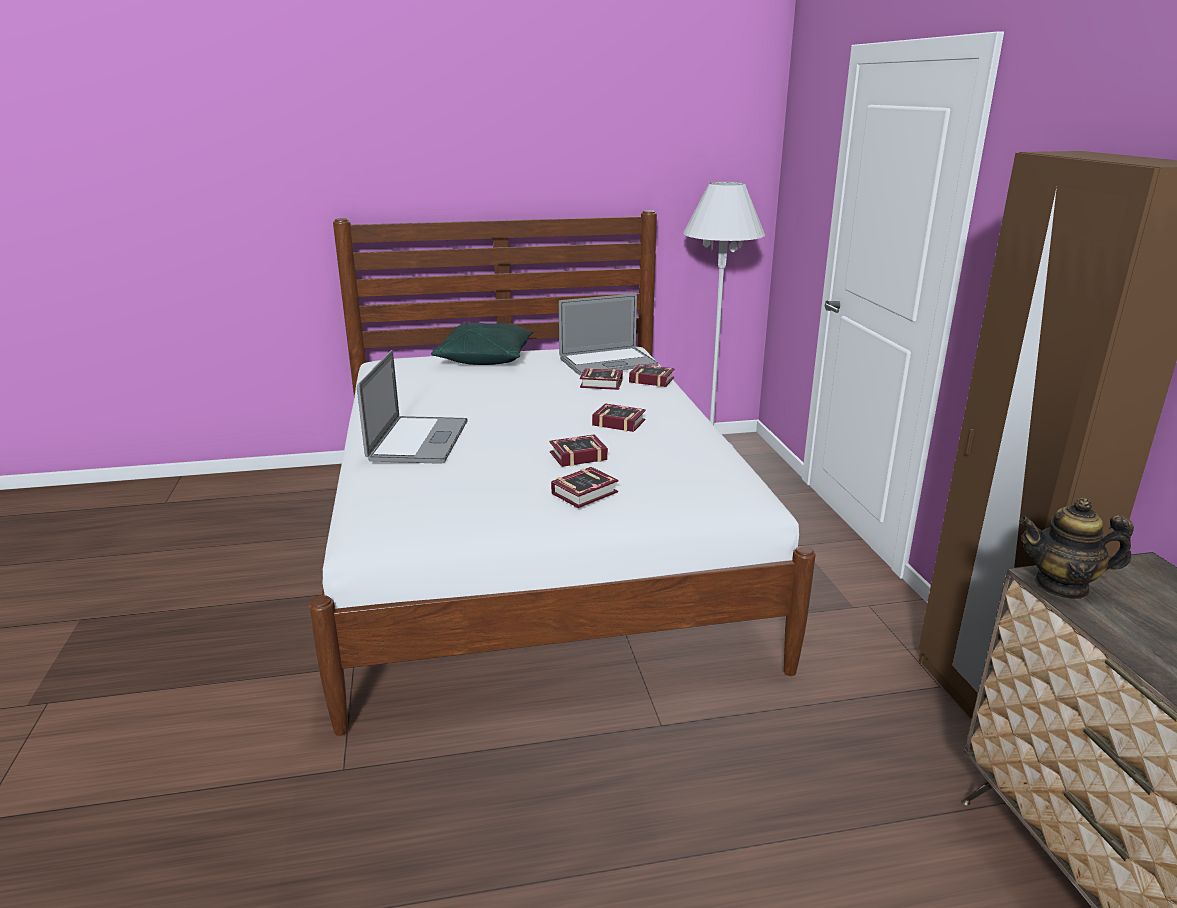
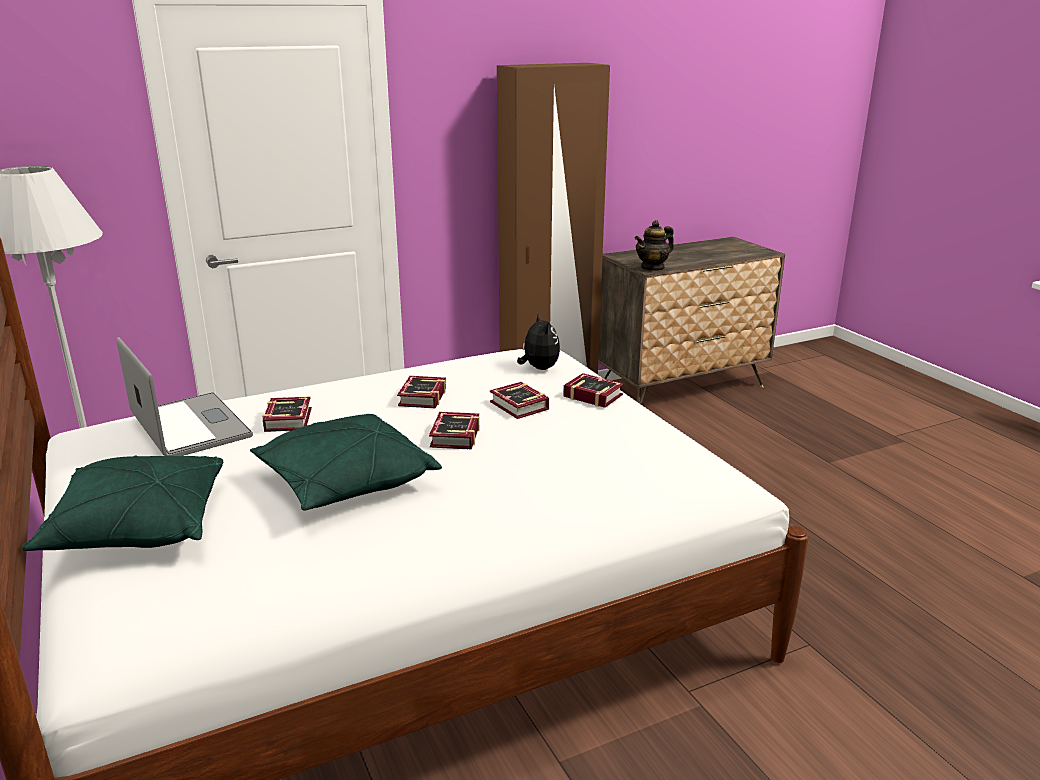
camera: 105 degrees left, 0 degrees up
laptop [357,350,468,464] -> none
book [629,364,675,387] -> book moved to [429,412,480,450]
teapot [1019,498,1134,600] -> teapot turned 60 degrees clockwise [635,220,674,271]
none -> green pillow [250,414,442,510]
none -> plush toy [517,313,560,370]

